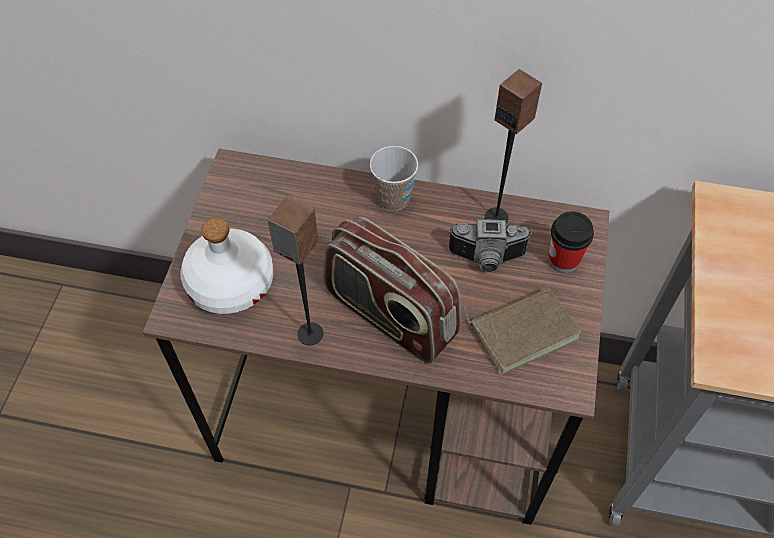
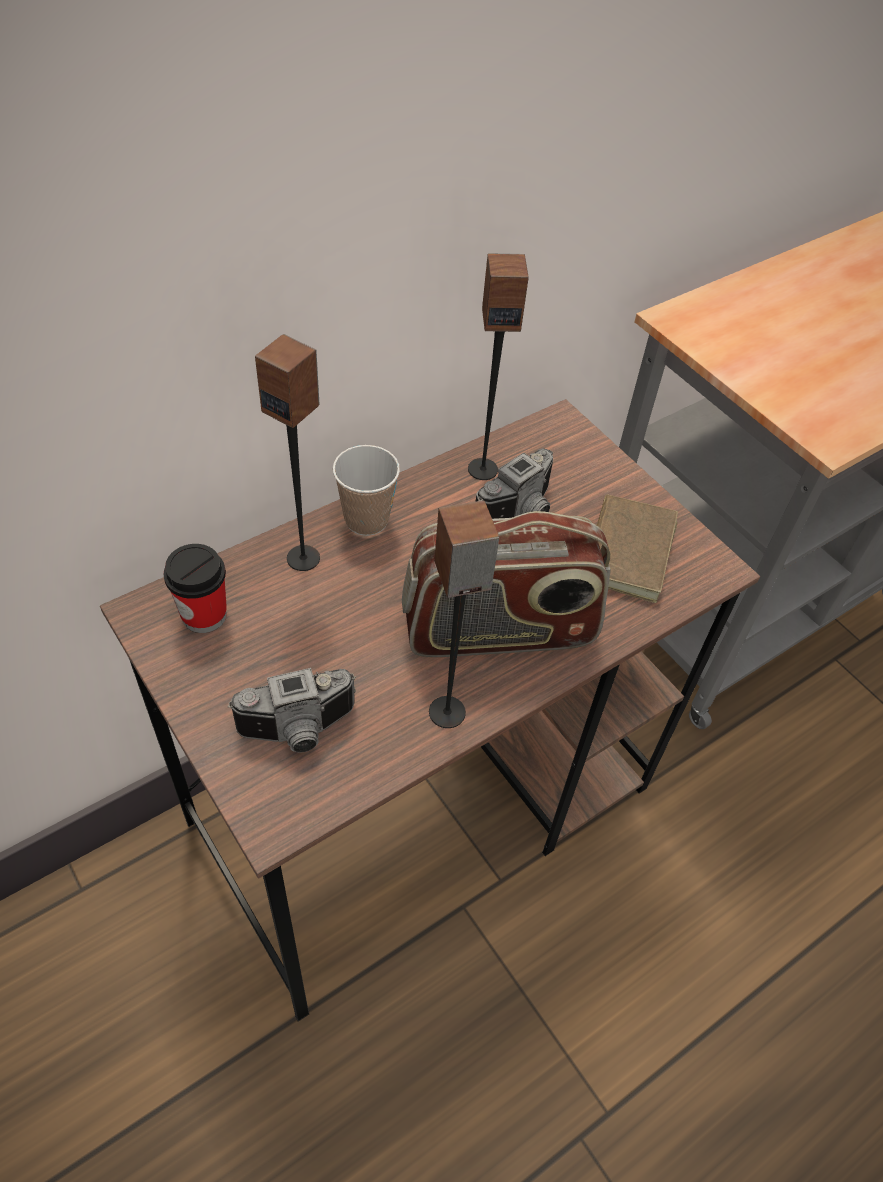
camera: 50 degrees left, 5 degrees down
white bottle [180,217,273,314] -> camera [228,668,356,753]
cup [548,211,594,273] -> cup moved to [163,544,227,633]
none -> speaker [255,334,320,571]

